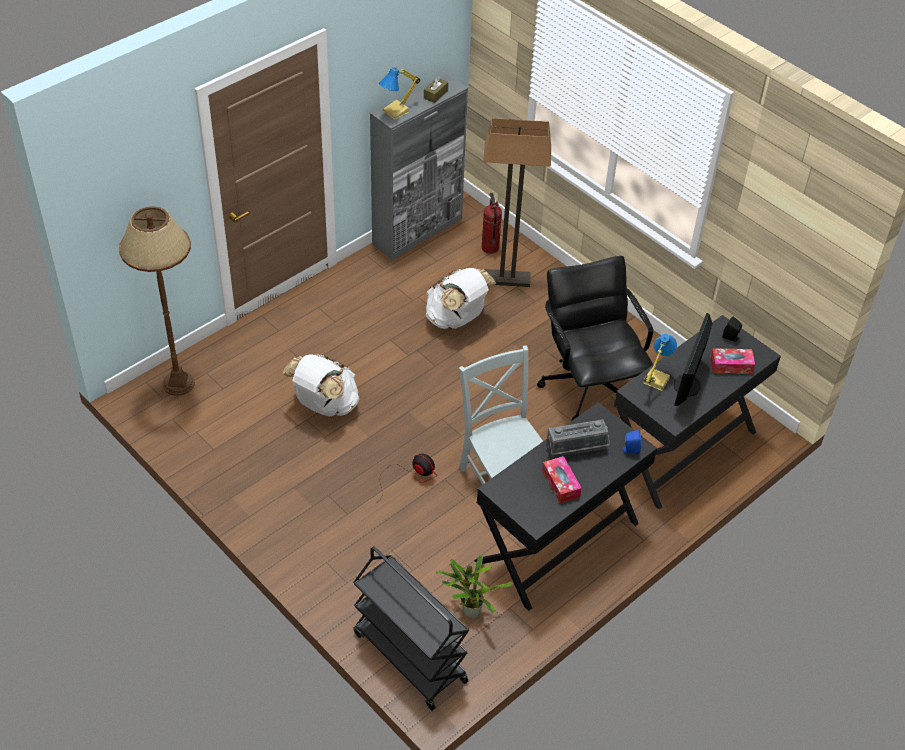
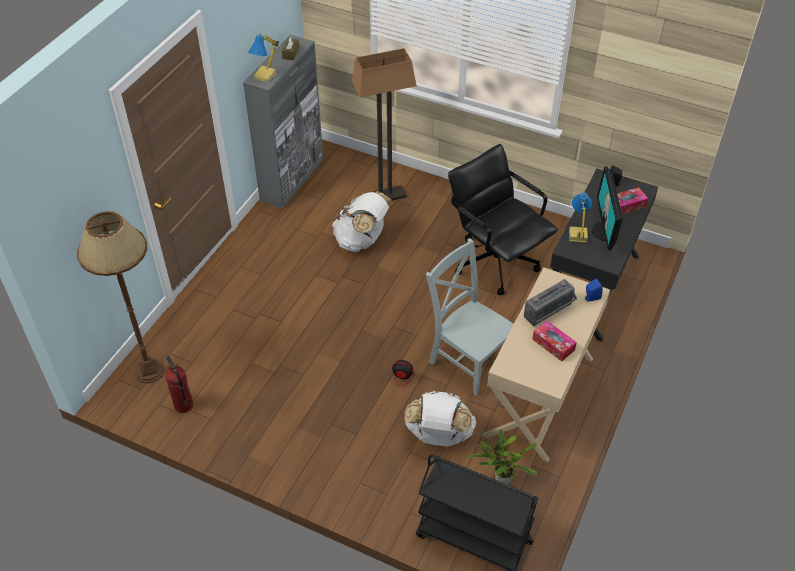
camera: 20 degrees left, 0 degrees up
white backpack [283,354,359,417] -> white backpack moved to [404,390,476,447]
black desk [474,402,657,611] -> beige desk [482,267,610,462]
fire extinguisher [482,193,502,254] -> fire extinguisher moved to [165,356,193,413]

